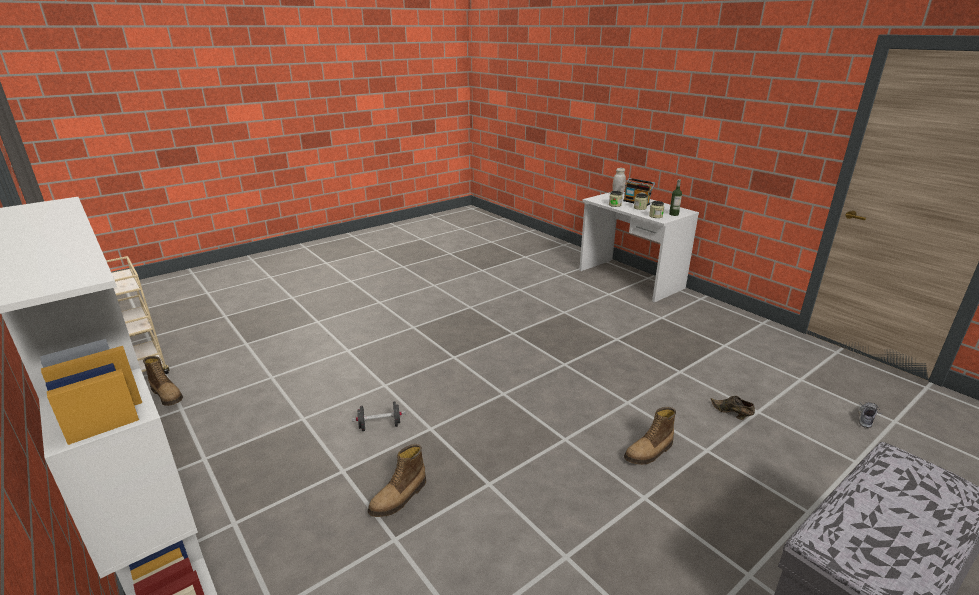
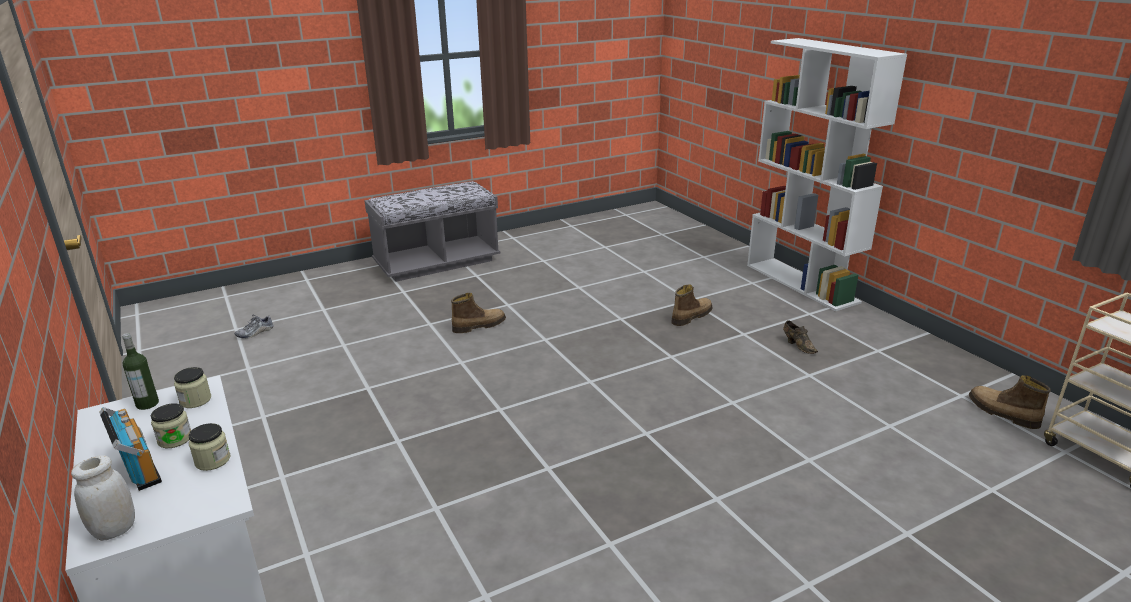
camera: 170 degrees left, 0 degrees up
black dumbbell [352,402,406,431] -> none
brown shoe [710,396,755,420] -> brown shoe moved to [783,320,818,354]

